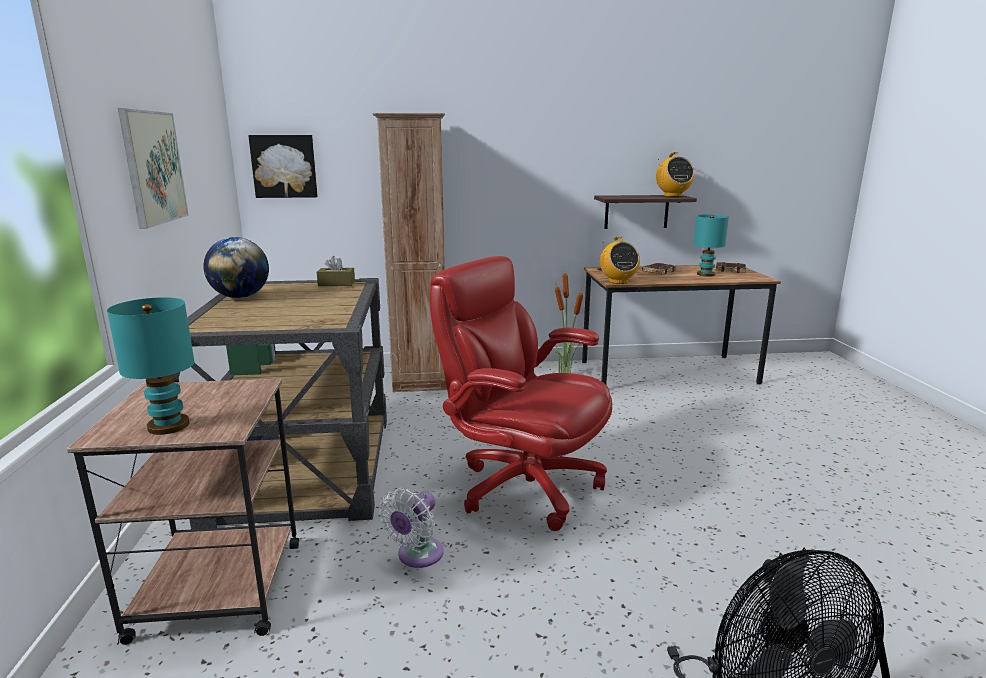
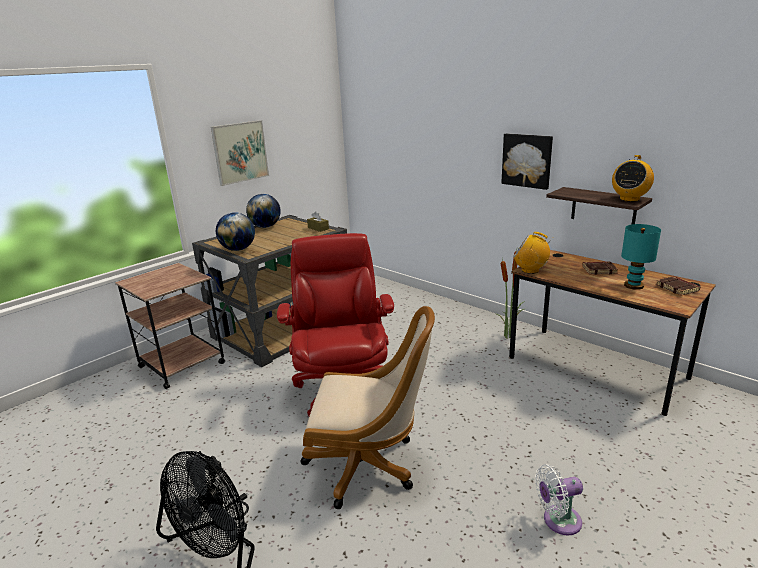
camera: 50 degrees right, 5 degrees up
turquoise table lamp [107,297,195,435] -> none
picture [248,135,318,198] -> picture moved to [501,133,553,190]
brown cabinet [373,113,447,392] -> none
white fan [379,488,443,568] -> white fan moved to [535,464,583,535]
radio [600,236,640,284] -> radio turned 75 degrees clockwise [514,232,553,274]
none -> globe [216,212,255,251]
none -> office chair [301,306,435,509]

